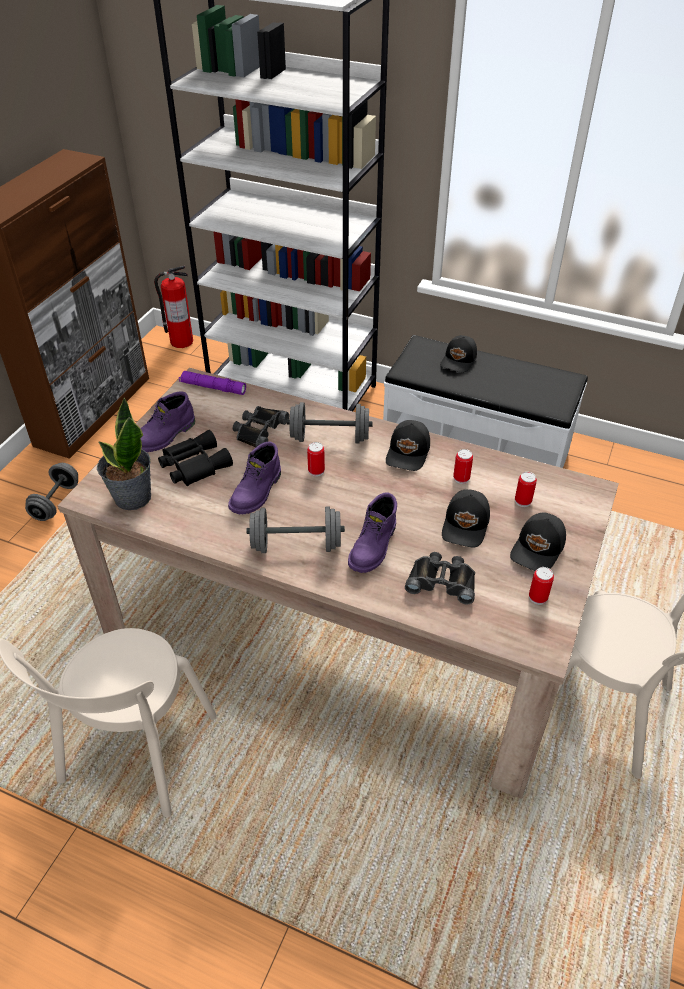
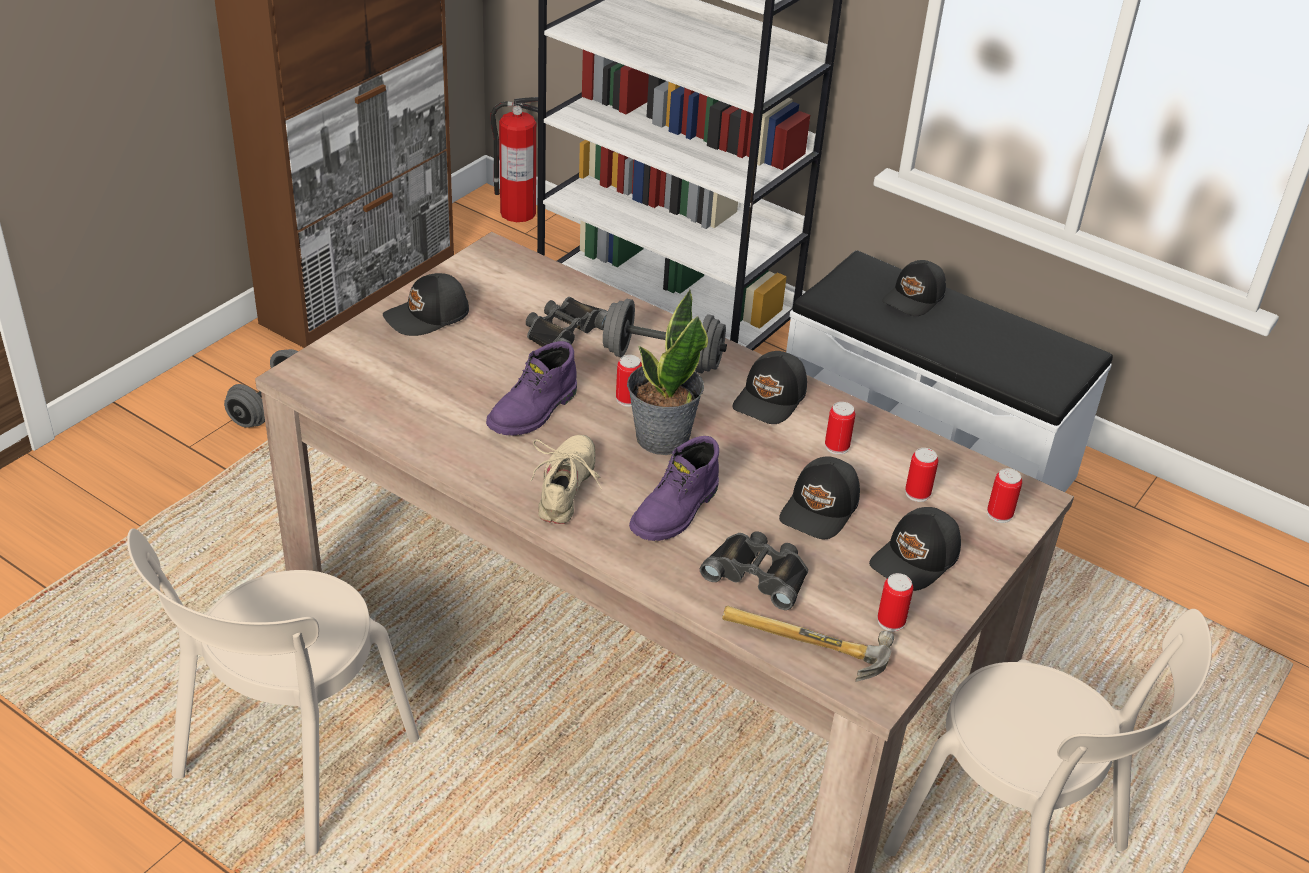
camera: 10 degrees right, 5 degrees down
potted plant [97,398,151,510] -> potted plant moved to [627,289,708,455]
purple boot [140,391,195,452] -> black cap [383,273,469,336]
black binoculars [158,430,233,486] -> none
purple flashlight [179,371,246,395] -> none
grey dumbbell [247,506,345,553] -> beige shoe [531,435,602,524]
none -> hammer [722,606,894,682]
none -> can [987,468,1022,523]

